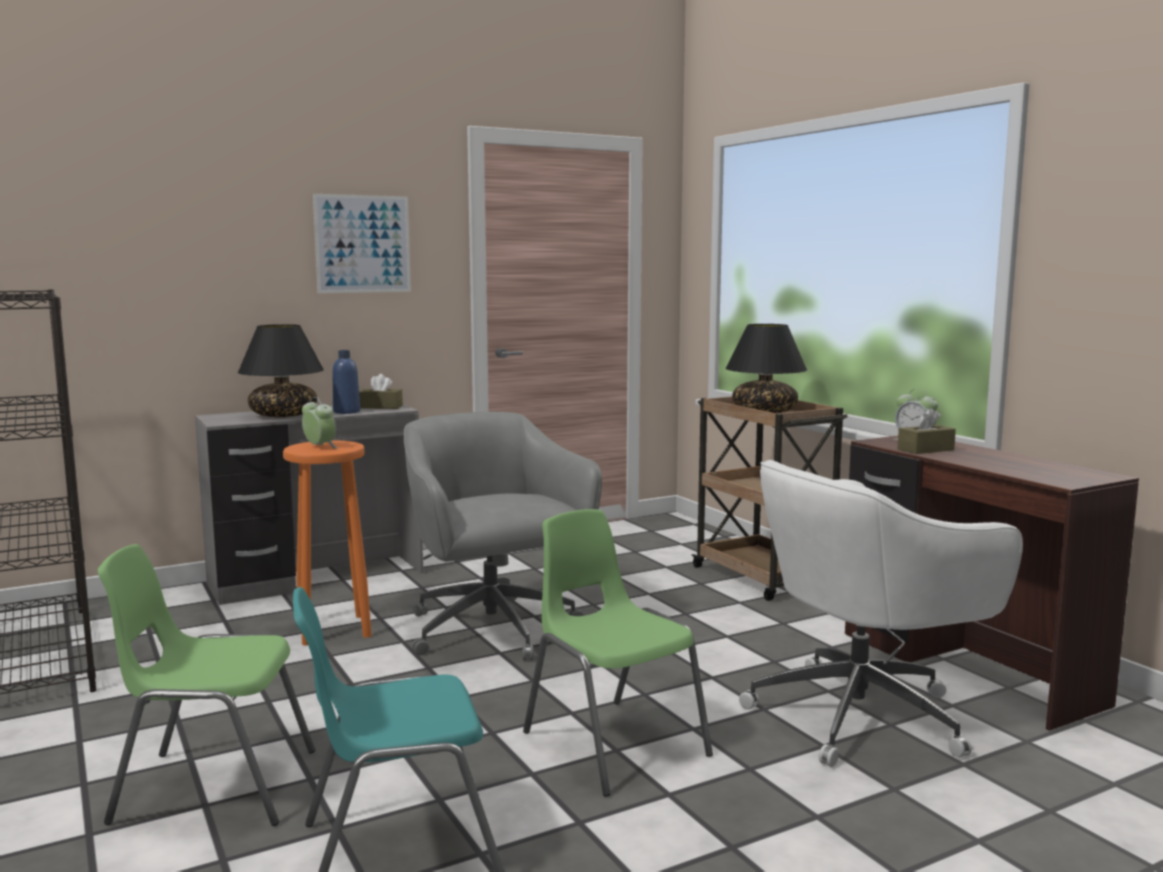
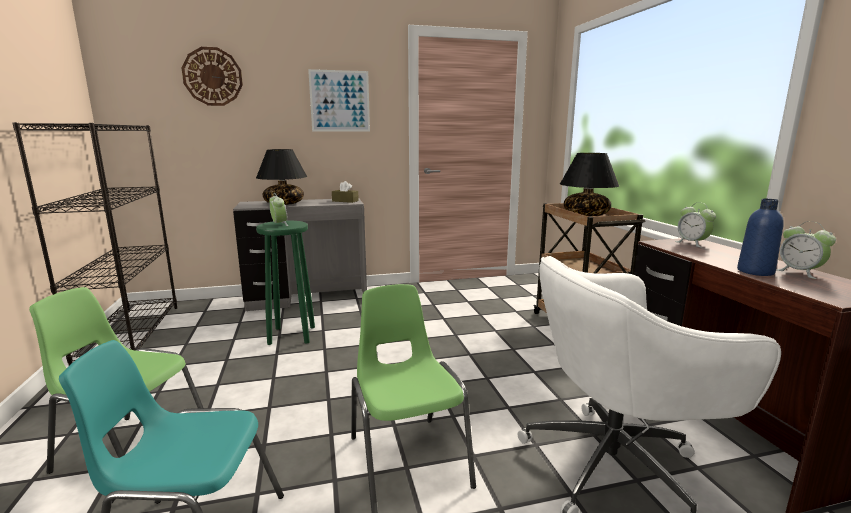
camera: 15 degrees right, 5 degrees up
orange stool [283,440,372,645] -> green stool [256,221,315,345]
blue bottle [333,350,360,414] -> blue bottle moved to [737,199,784,276]
grey office chair [404,412,602,661] -> none
brown tissue box [897,408,956,454] -> none
none -> wall clock [182,47,243,106]
none -> alarm clock [776,221,836,279]

